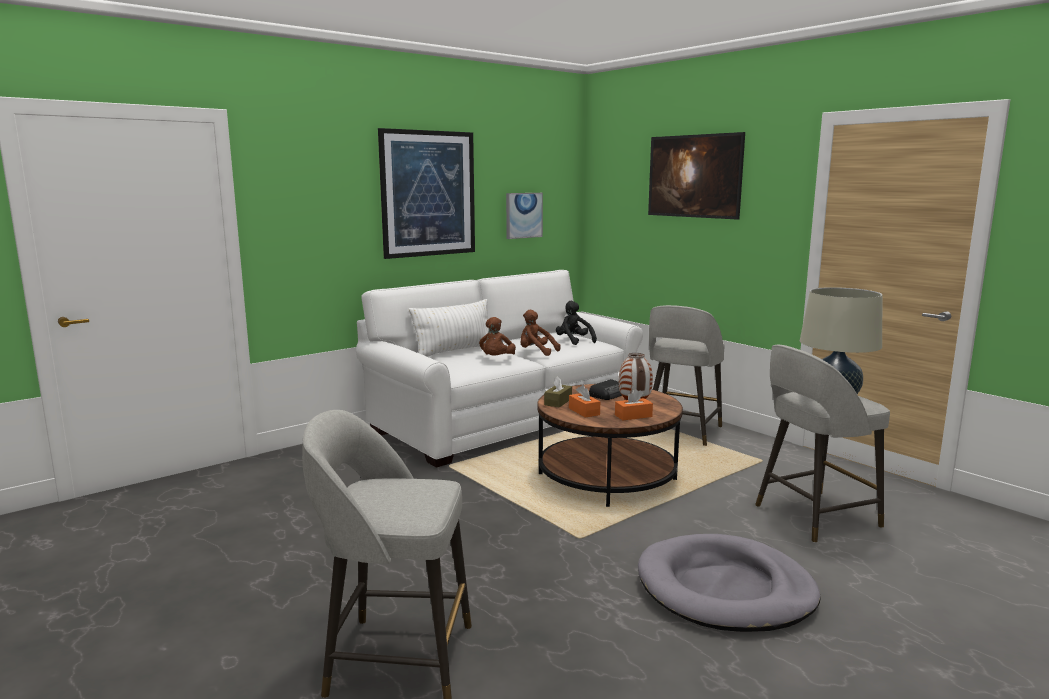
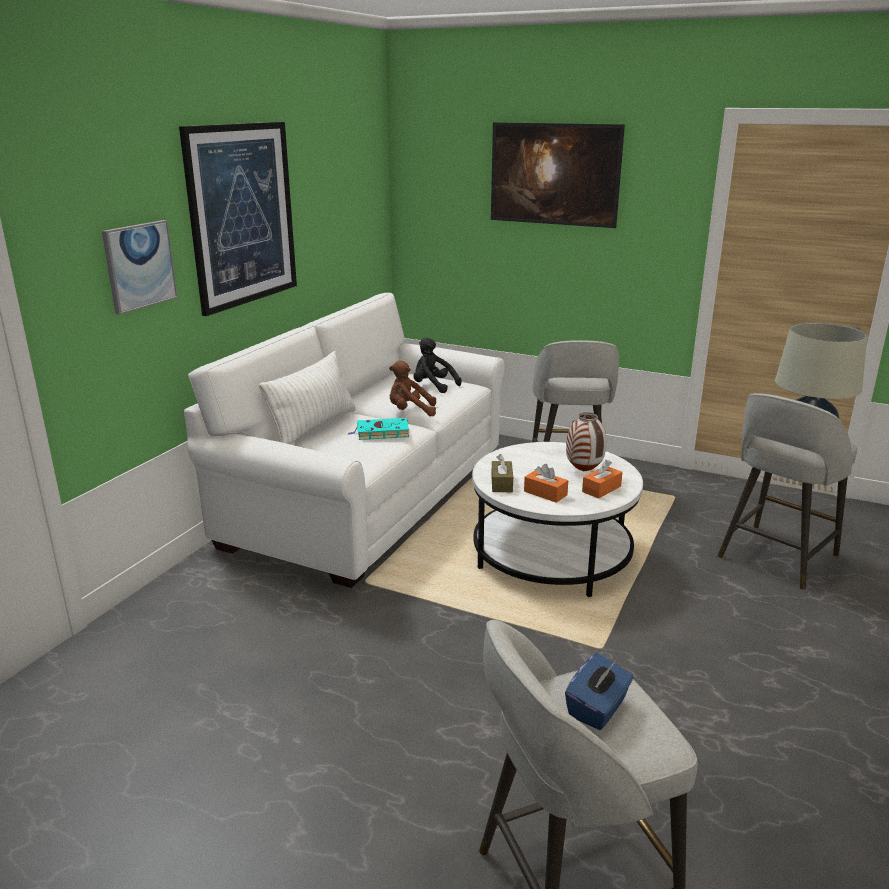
camera: 25 degrees left, 10 degrees up
brown plush toy [479,317,516,355] -> turquoise book [349,418,409,440]
picture [506,193,543,239] -> picture moved to [102,220,178,315]
brown coffee table [537,384,683,507] -> white coffee table [472,442,643,597]
radio [589,379,622,400] -> none
grey dog bed [638,534,821,632] -> none
none -> blue tissue box [565,653,634,730]

